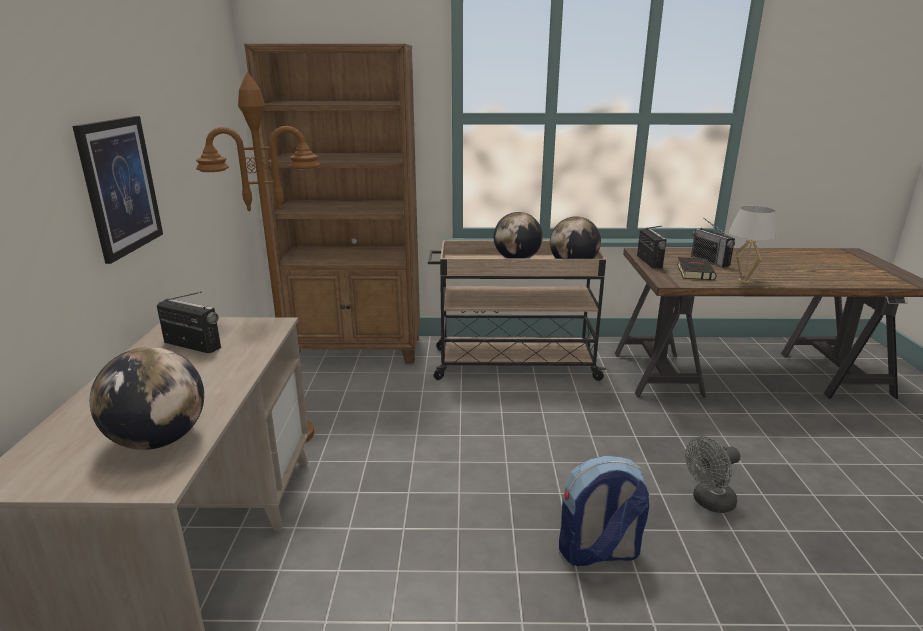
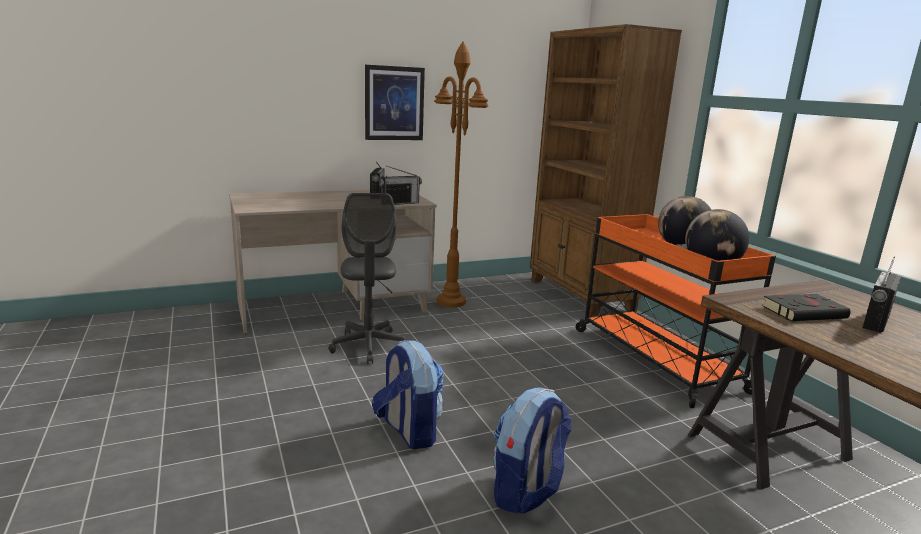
camera: 65 degrees right, 5 degrees down
globe [90,347,204,450] -> none
beige cart [428,240,607,381] -> orange cart [576,214,776,408]
radio [637,226,667,268] -> radio moved to [379,166,422,205]
grey fan [685,436,740,513] -> backpack [493,387,571,514]
white table lamp [729,206,778,283] -> none
none -> grey office chair [328,193,405,364]

